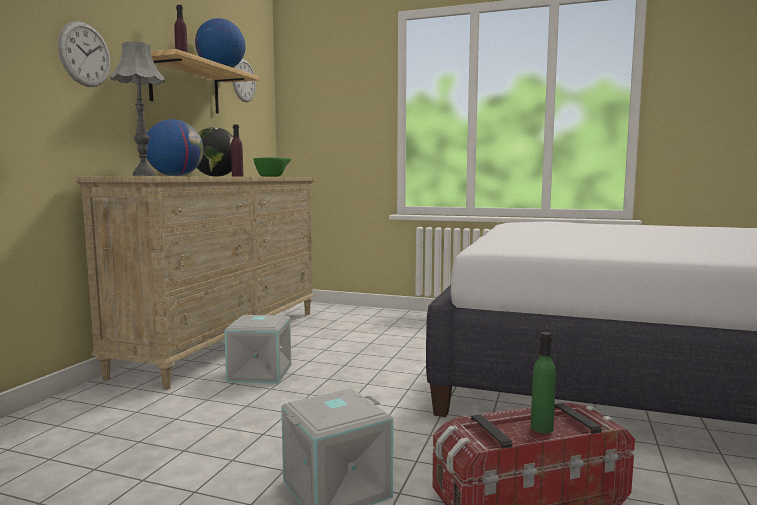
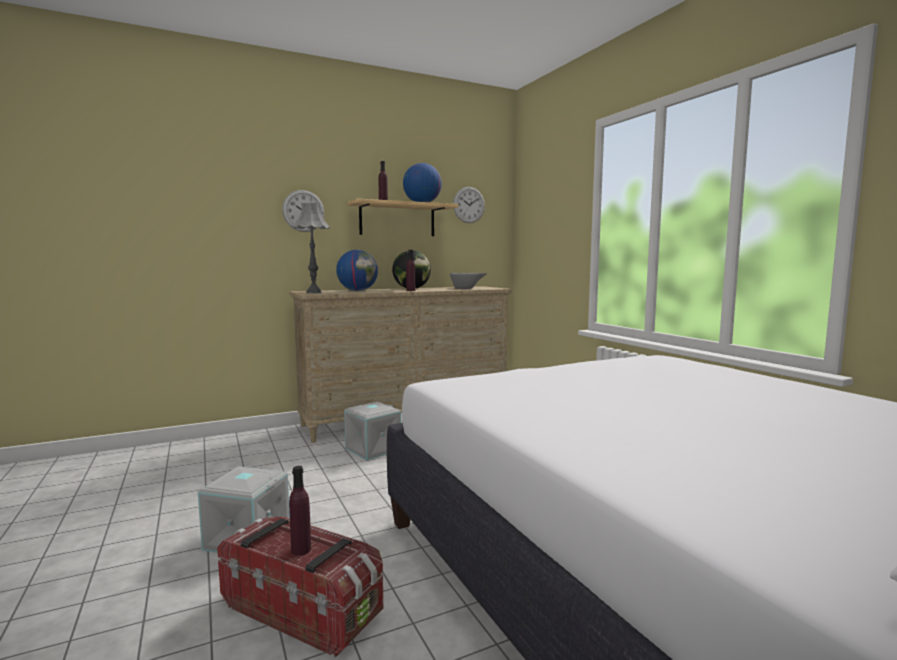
camera: 45 degrees right, 0 degrees up
green bowl [253,158,291,177] -> grey bowl [450,273,487,289]
green bottle [531,332,556,433] -> purple bottle [289,466,311,556]

